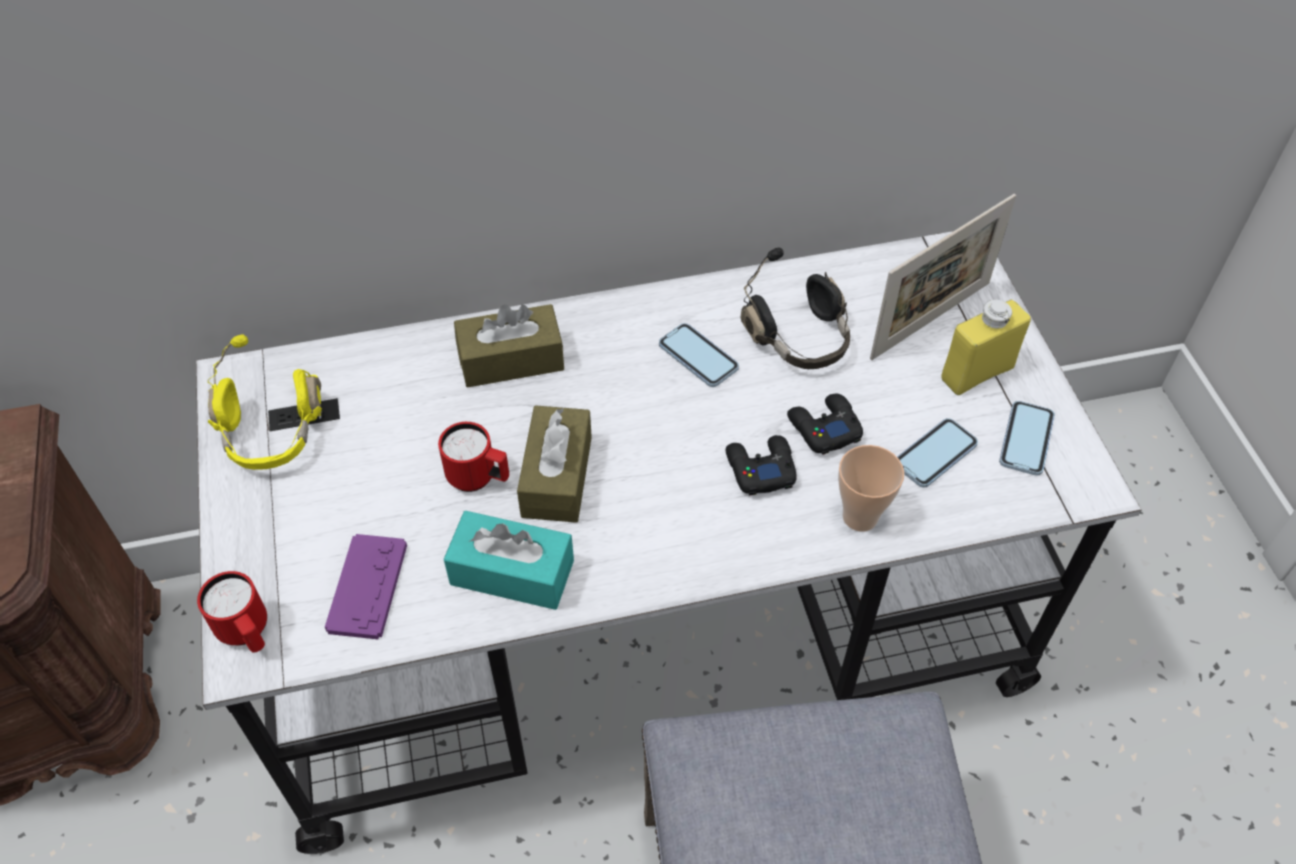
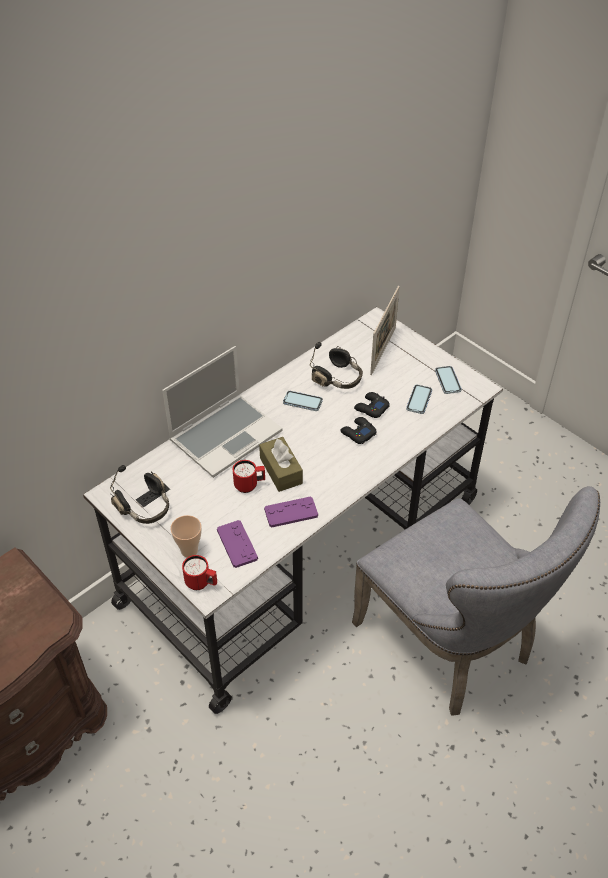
camera: 30 degrees left, 5 degrees down
yellow headphones [208,334,322,470] -> black headphones [110,465,169,524]
turquoise tissue box [444,511,574,610] -> purple game controller [264,496,318,528]
brown tissue box [454,304,564,388] -> laptop [162,346,282,478]
cup [838,445,905,532] -> cup moved to [171,515,201,557]
yellow bottle [941,300,1031,395] -> none

